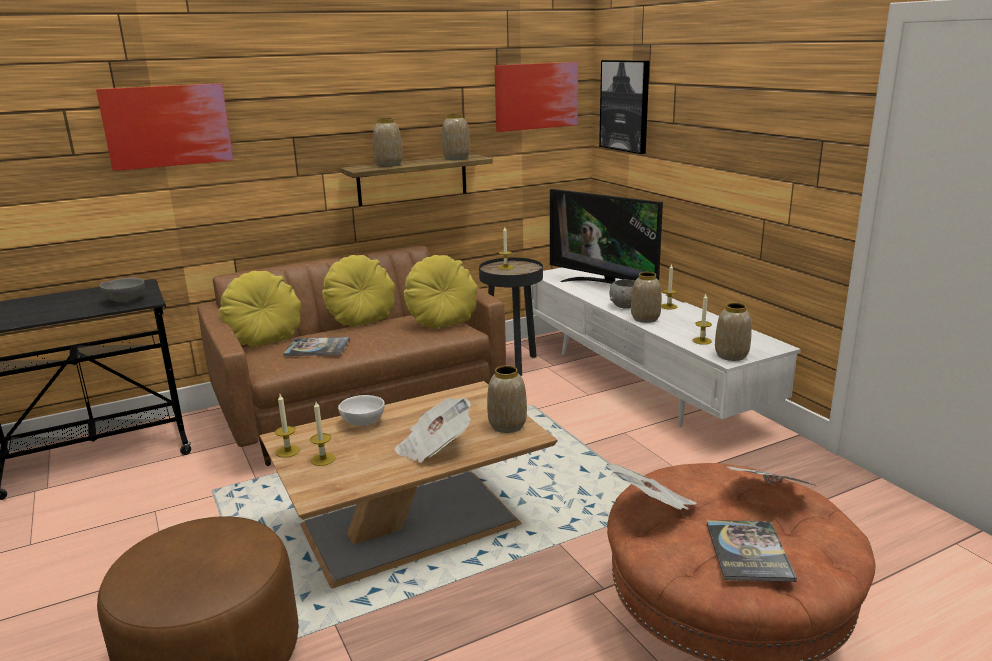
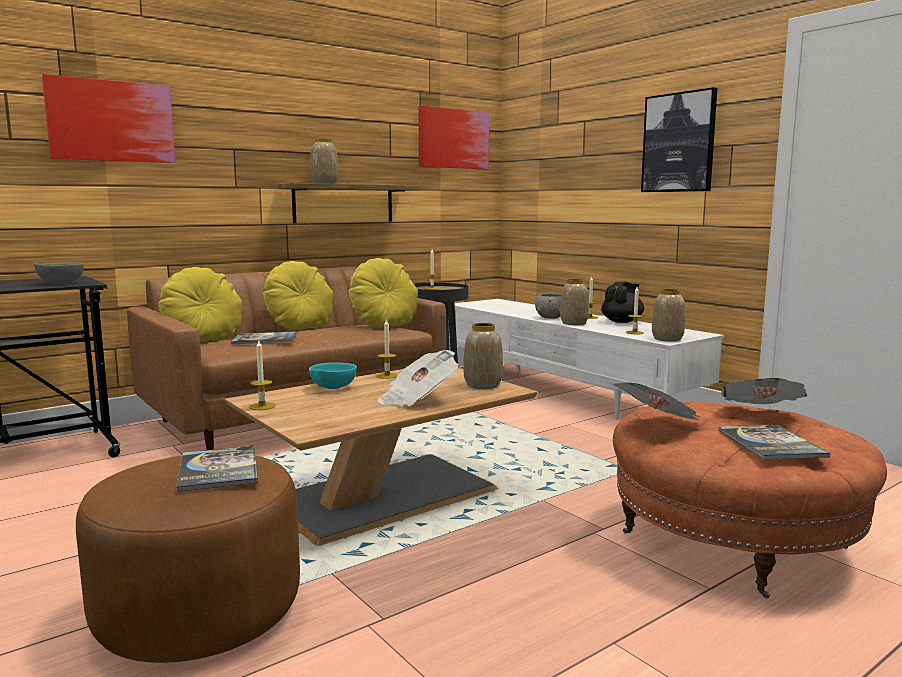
camera: 10 degrees left, 10 degrees down
candle [310,401,336,466] -> candle moved to [377,318,398,379]
white bowl [338,395,385,426] -> turquoise bowl [309,362,357,389]
vase [442,113,470,160] -> none
television [550,189,663,284] -> none
picture [599,60,650,154] -> picture moved to [641,87,717,192]
none -> book [176,446,258,492]
none -> black teapot [601,282,644,323]

